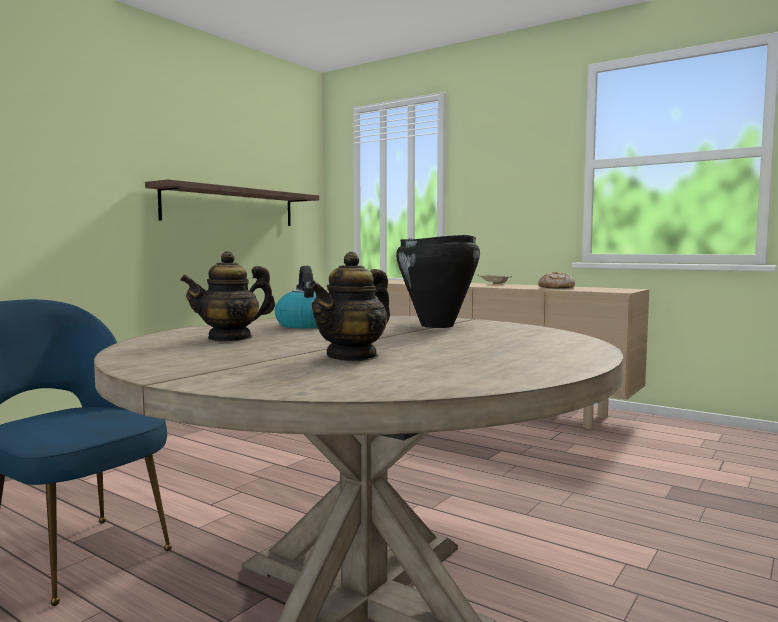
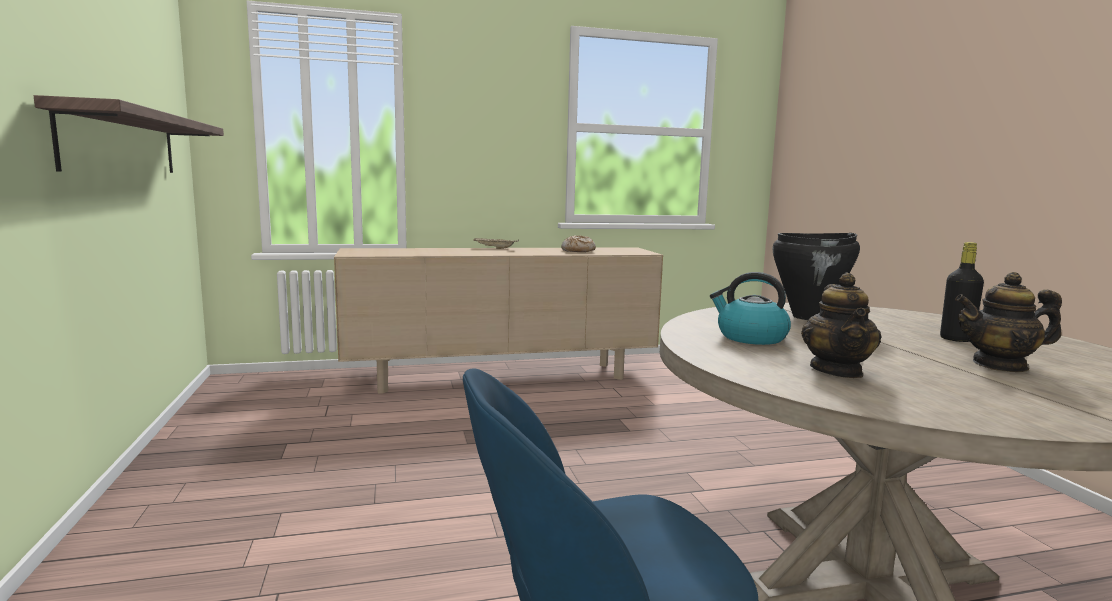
camera: 50 degrees left, 5 degrees up
teapot [308,252,390,362] -> teapot turned 105 degrees clockwise [955,272,1062,372]
none -> black bottle [940,242,984,342]

